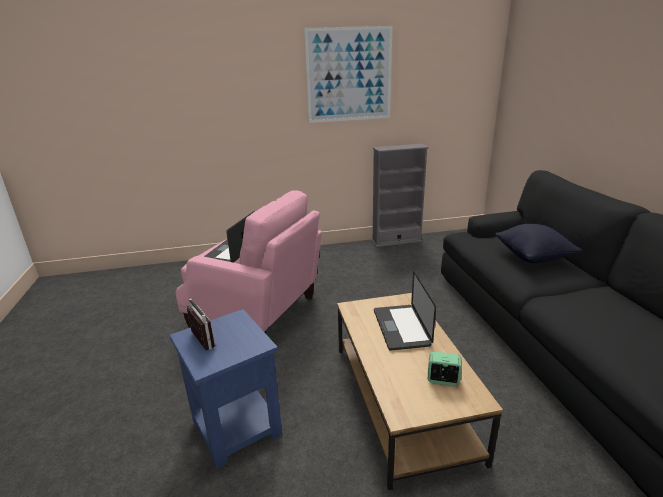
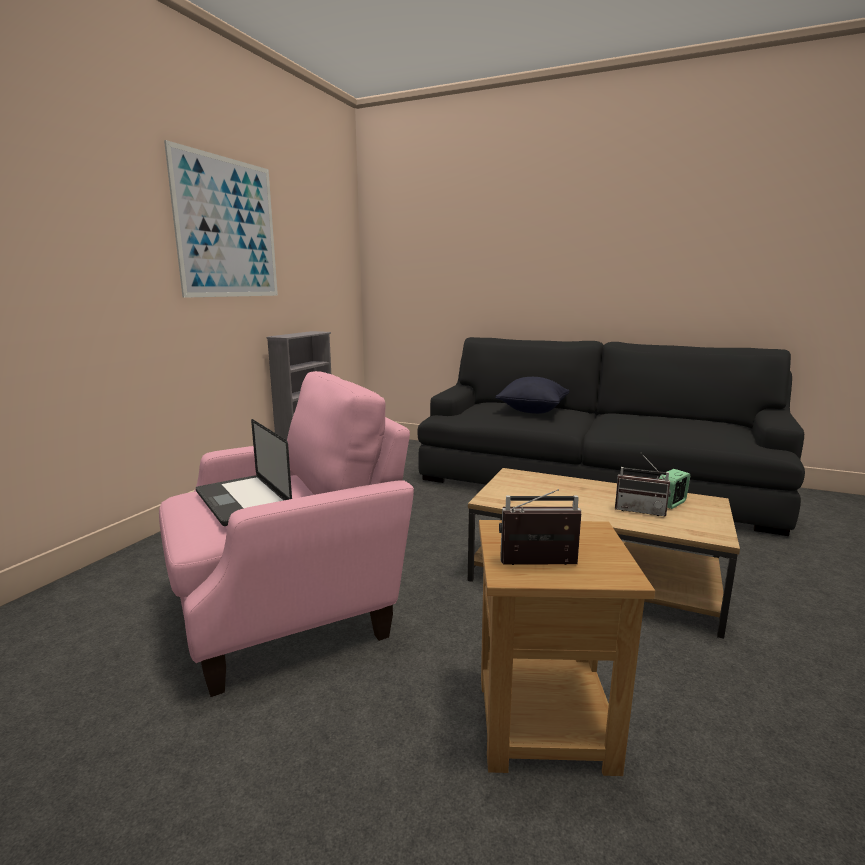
camera: 55 degrees left, 10 degrees down
blue side table [169,309,282,469] -> brown side table [479,520,655,776]
laptop [374,271,436,351] -> none
none -> radio [615,453,671,516]

